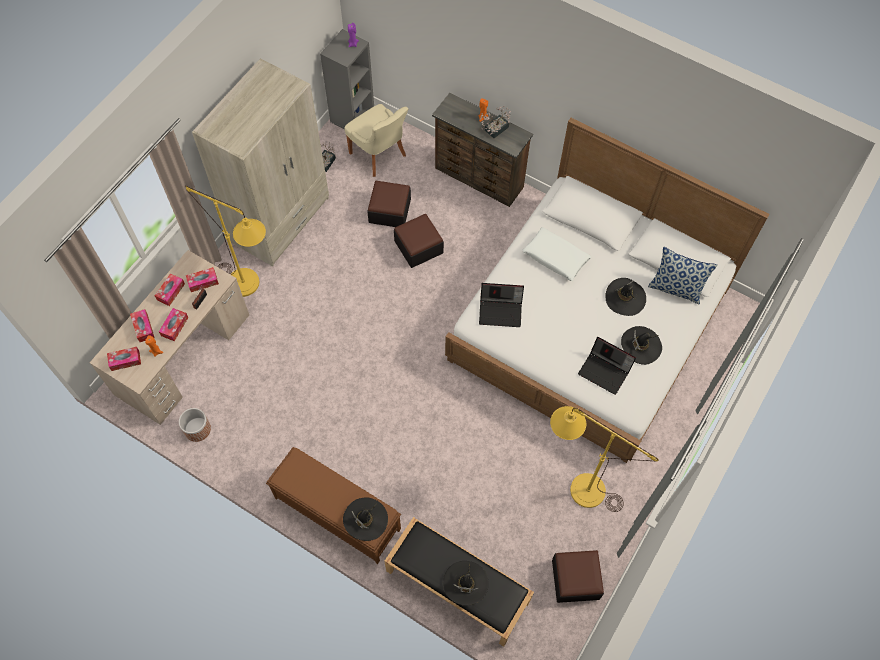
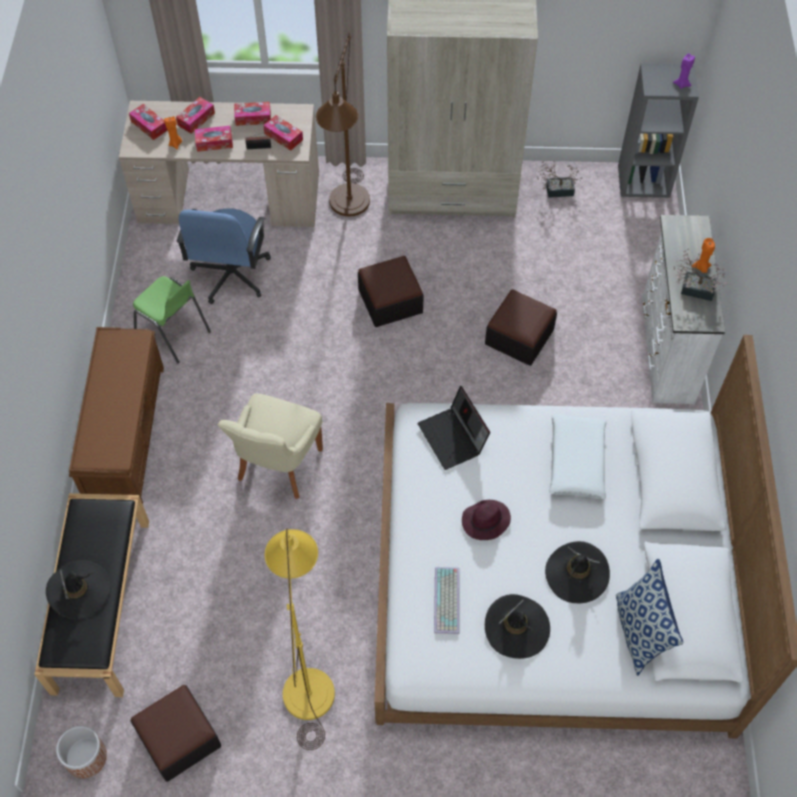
camera: 60 degrees right, 5 degrees down
planter [179,408,211,442] -> planter moved to [56,726,107,778]
yellow floor lamp [185,186,266,297] -> brown floor lamp [316,32,370,216]
black hat [343,497,388,541] -> none
beige chair [344,104,409,177] -> beige chair moved to [218,393,323,499]
ottoman [367,181,411,227] -> ottoman moved to [358,256,424,327]
brown dresser [432,93,533,207] -> white dresser [642,215,725,404]
laptop [578,337,636,395] -> keyboard [434,567,459,634]
none -> green chair [133,276,211,363]
none -> blue office chair [177,208,271,304]
none -> purple hat [462,500,511,540]

